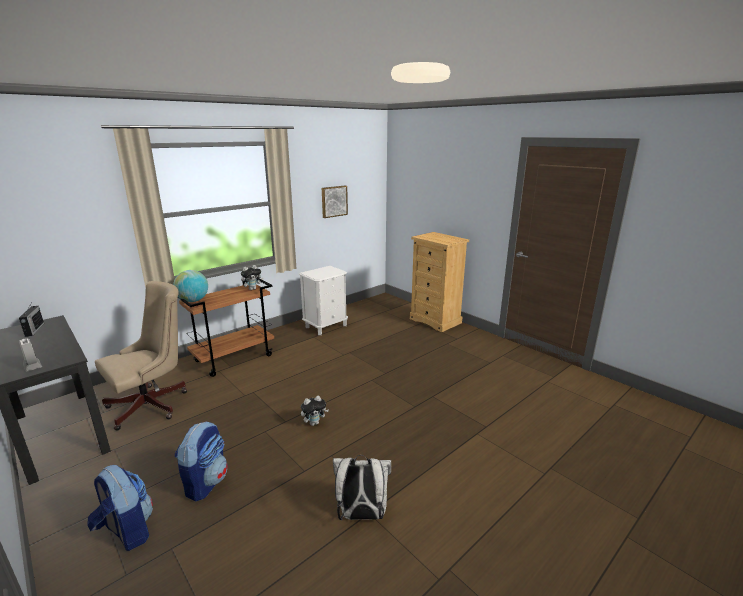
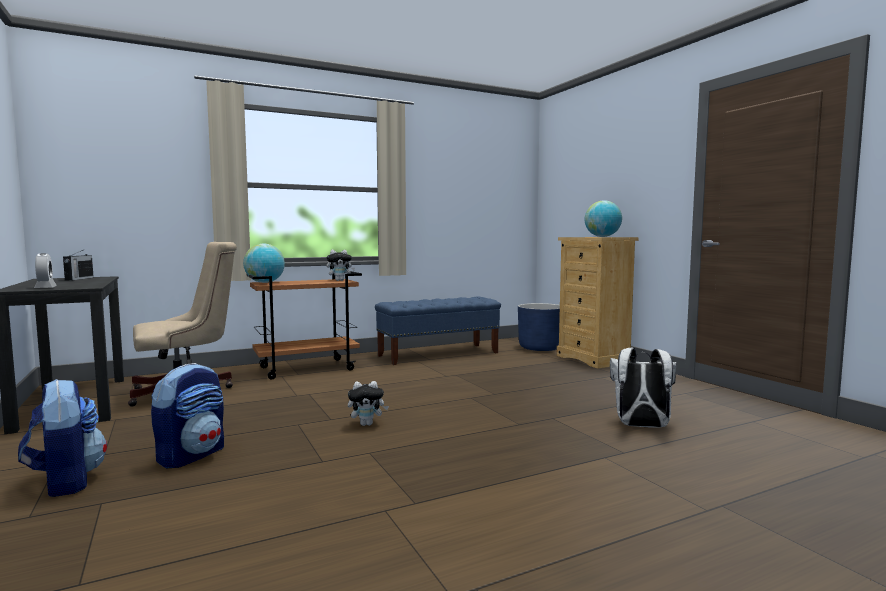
camera: 15 degrees right, 15 degrees down
white nightstand [299,266,348,335] -> blue bench [375,297,501,365]
picture [322,186,348,218] -> none
white backpack [333,455,391,521] -> white backpack moved to [610,348,676,428]
none -> blue planter [518,303,560,351]
none -> globe [585,200,622,237]

